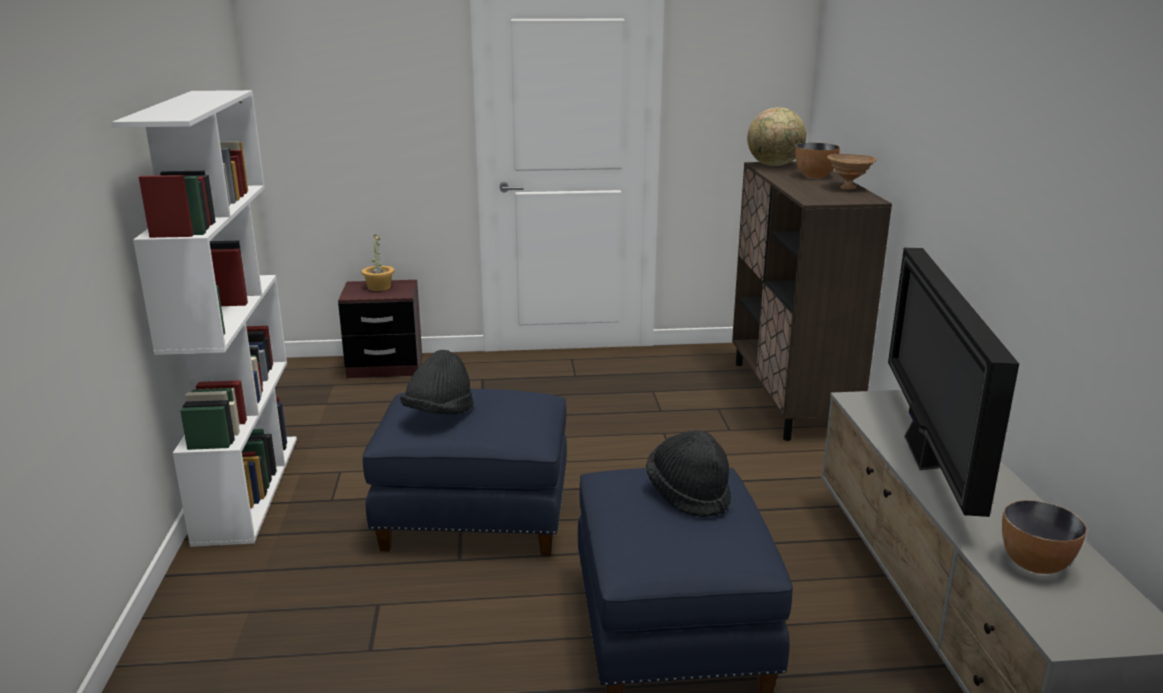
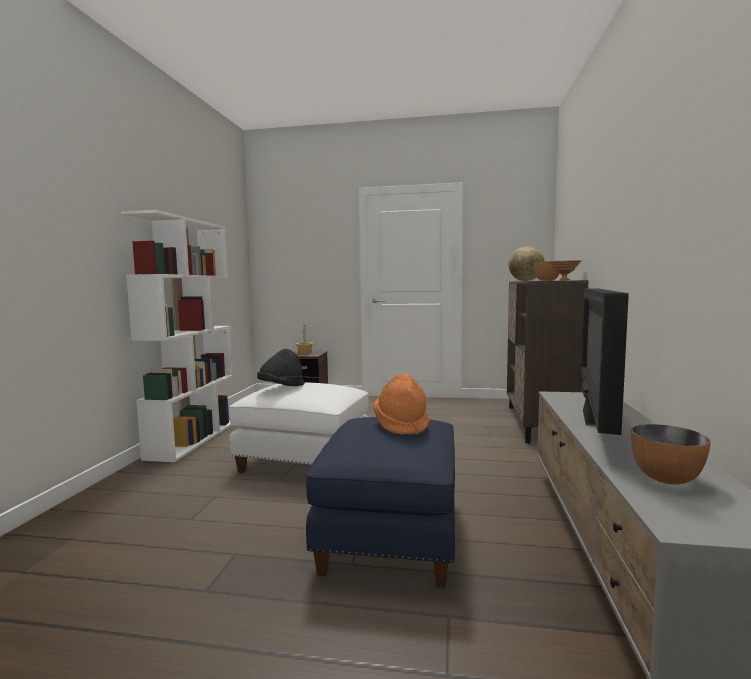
camera: 15 degrees right, 15 degrees down
blue ottoman [362,389,567,556] -> white ottoman [229,382,369,473]
black hat [646,430,731,517] -> orange hat [373,374,429,435]

